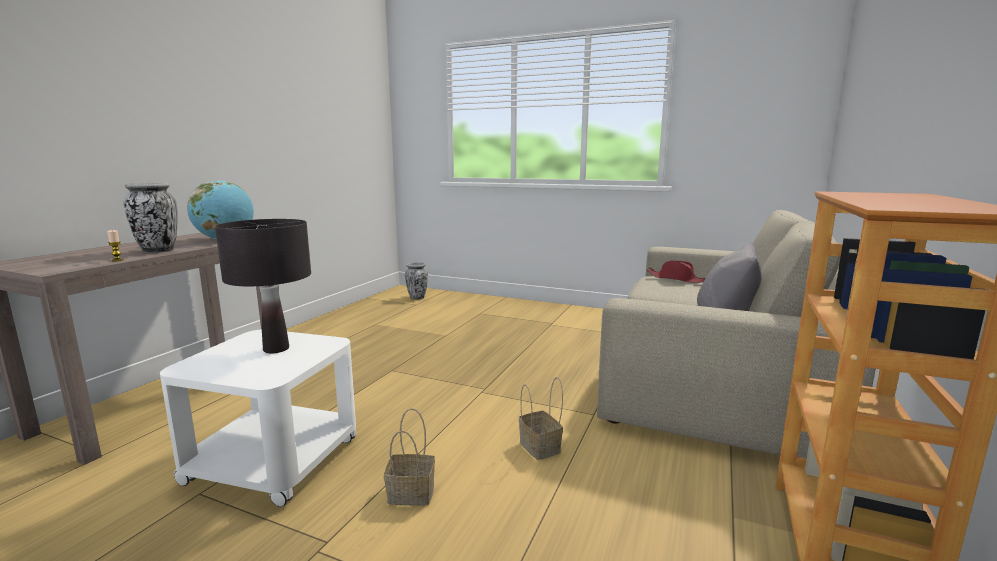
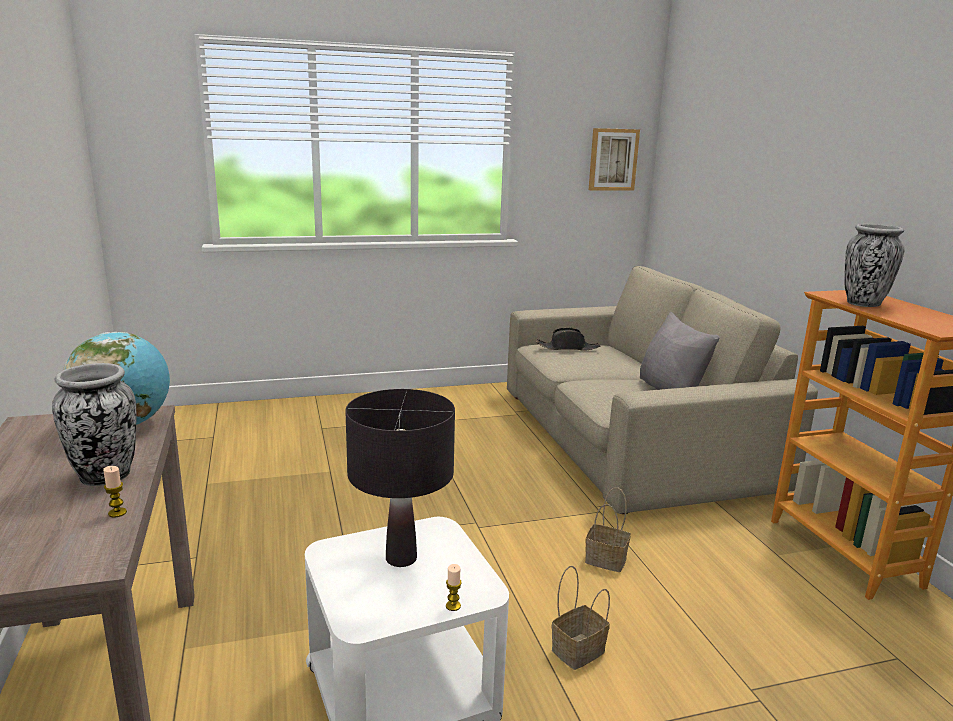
camera: 40 degrees left, 5 degrees up
vase [405,262,428,299] -> vase moved to [844,224,904,307]
red hat [647,261,705,283] -> black hat [536,328,601,351]
none -> candle [446,564,462,611]
none -> picture [589,128,640,191]

